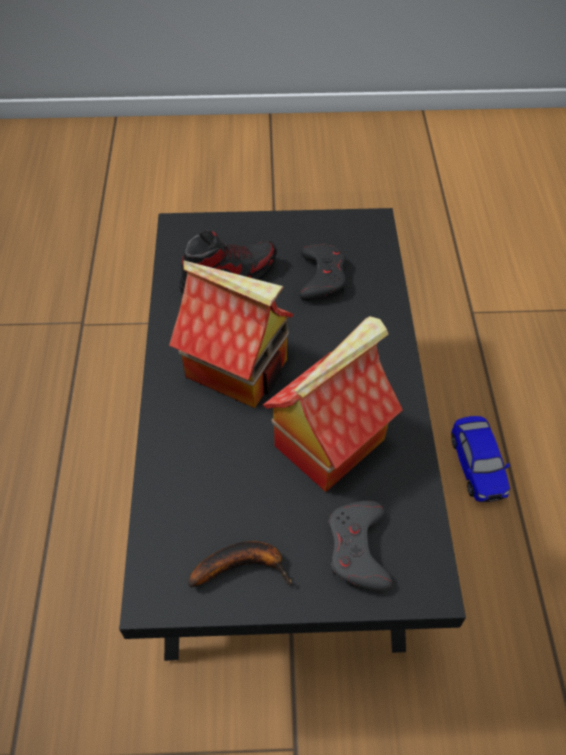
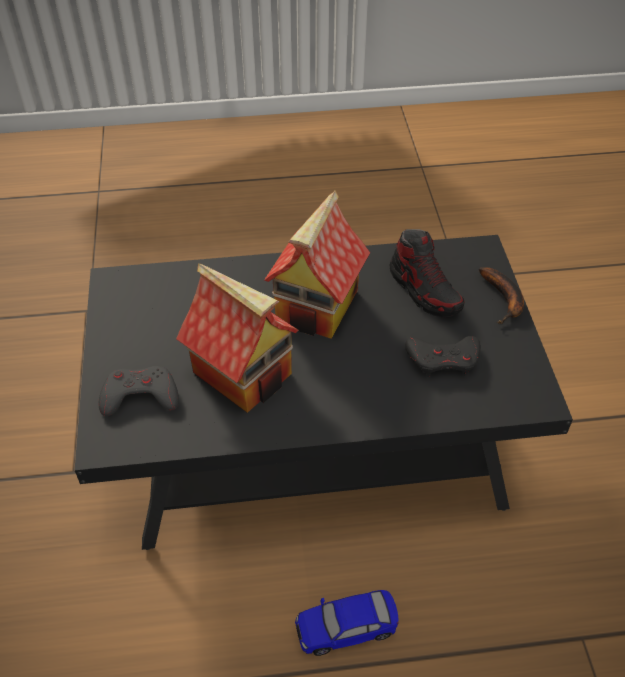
camera: 85 degrees right, 5 degrees down
banana [188,541,292,588] -> banana moved to [479,267,524,324]

